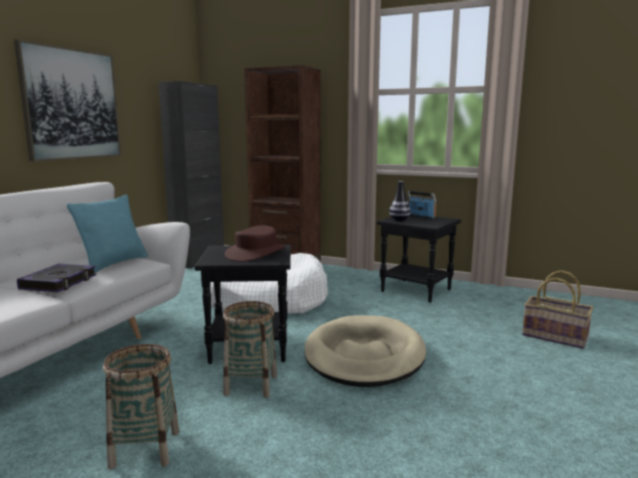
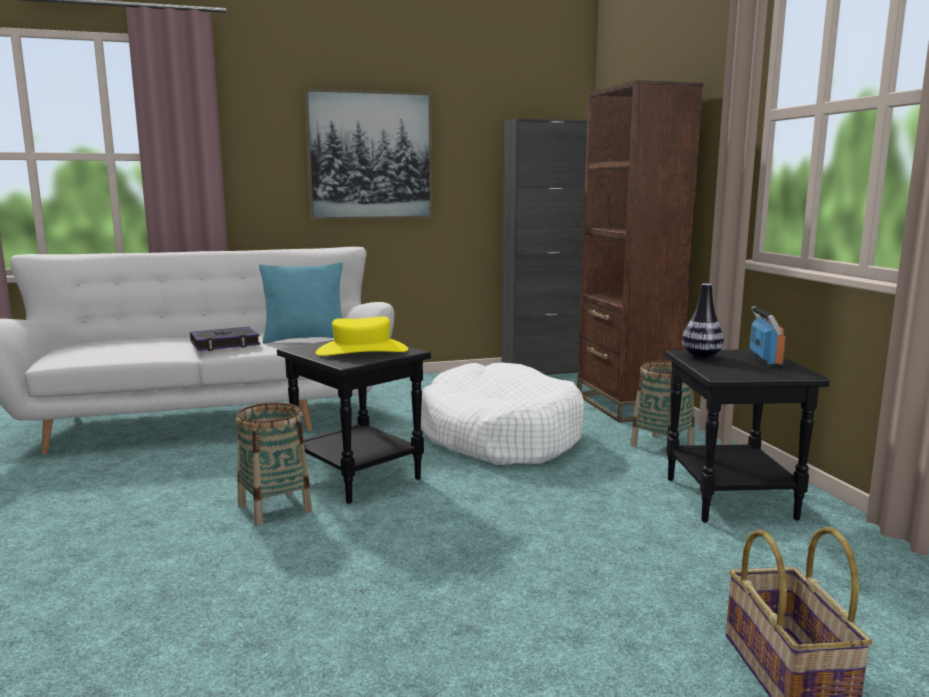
camera: 50 degrees right, 0 degrees up
basket [103,344,179,469] -> basket moved to [630,361,694,457]
brown hat [225,225,286,262] -> yellow hat [316,317,408,356]
beige dog bed [305,315,426,387] -> none

